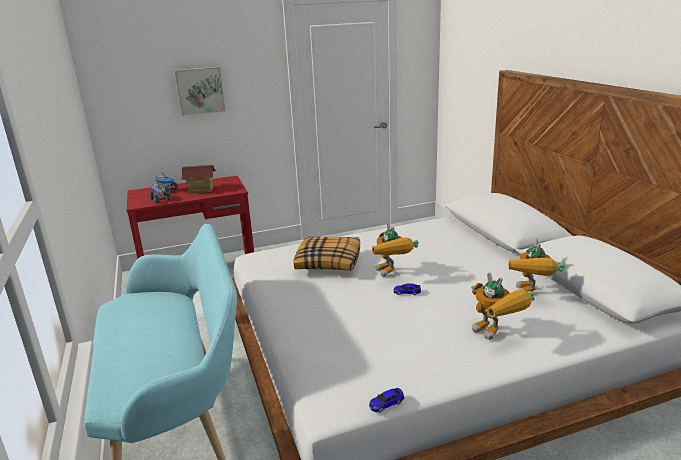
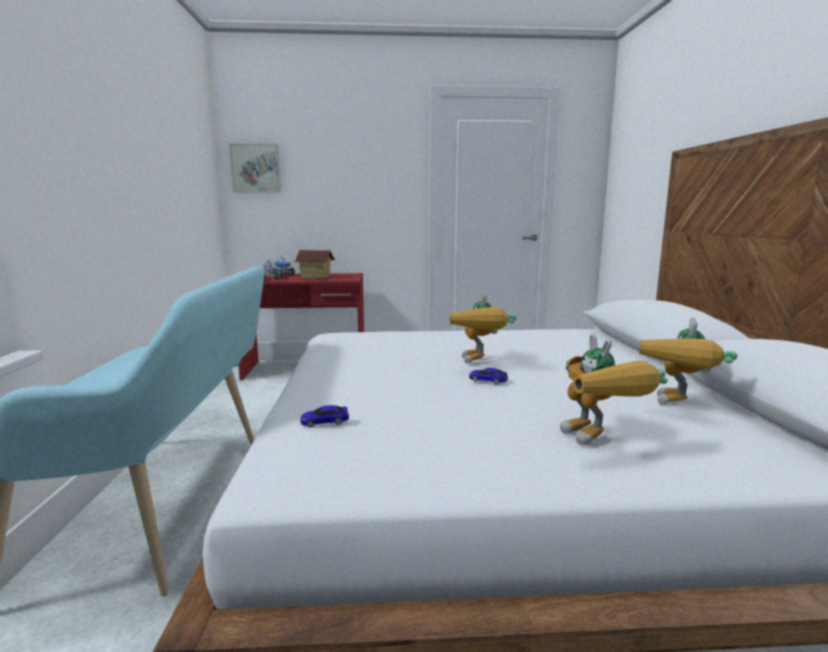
camera: 15 degrees right, 10 degrees down
picture [174,67,226,116] -> picture moved to [229,144,281,193]
pillow [293,236,360,271] -> none
toy car [369,388,404,412] -> toy car moved to [300,405,349,427]

